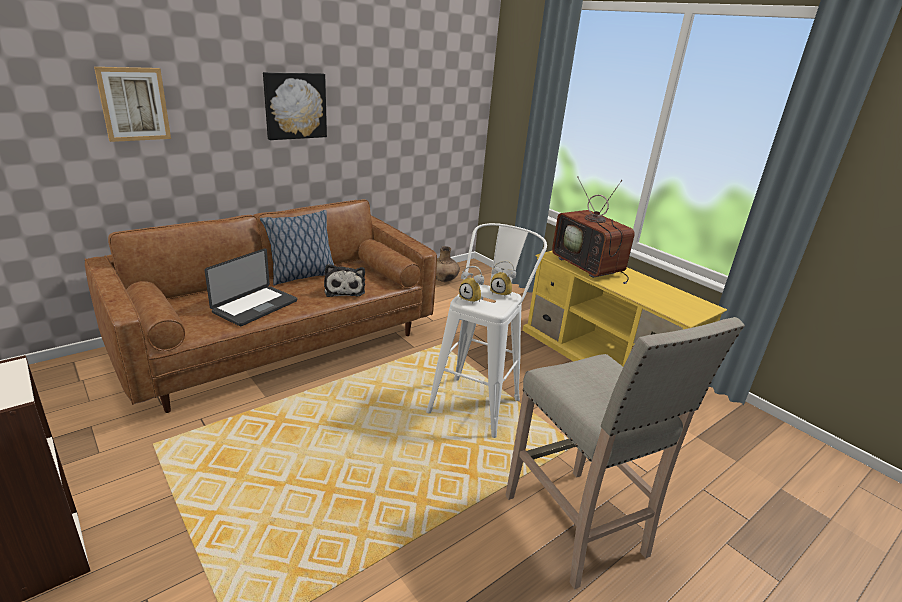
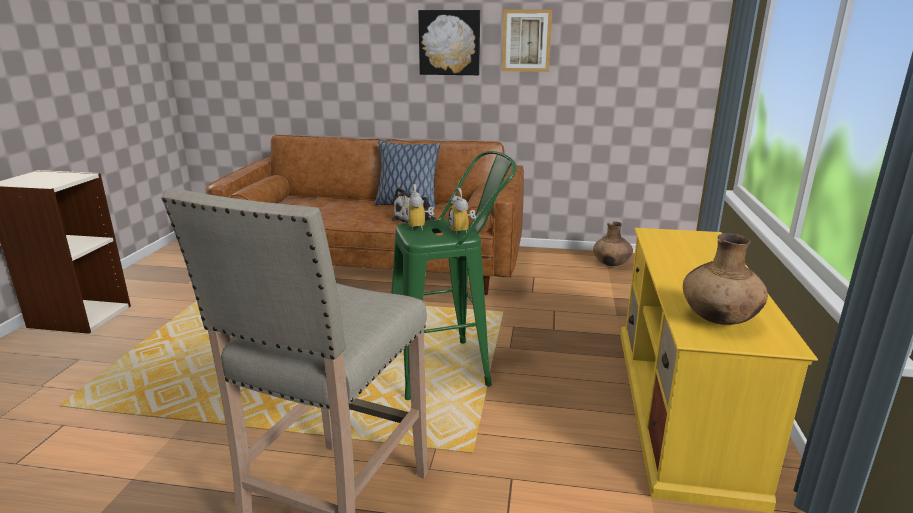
camera: 50 degrees right, 5 degrees down
picture [94,67,171,142] -> picture moved to [502,9,552,72]
laptop [205,248,297,326] -> none
white stool [426,223,547,438] -> green stool [391,151,516,400]
television [552,176,635,284] -> none
none -> brown vase [683,233,768,325]

